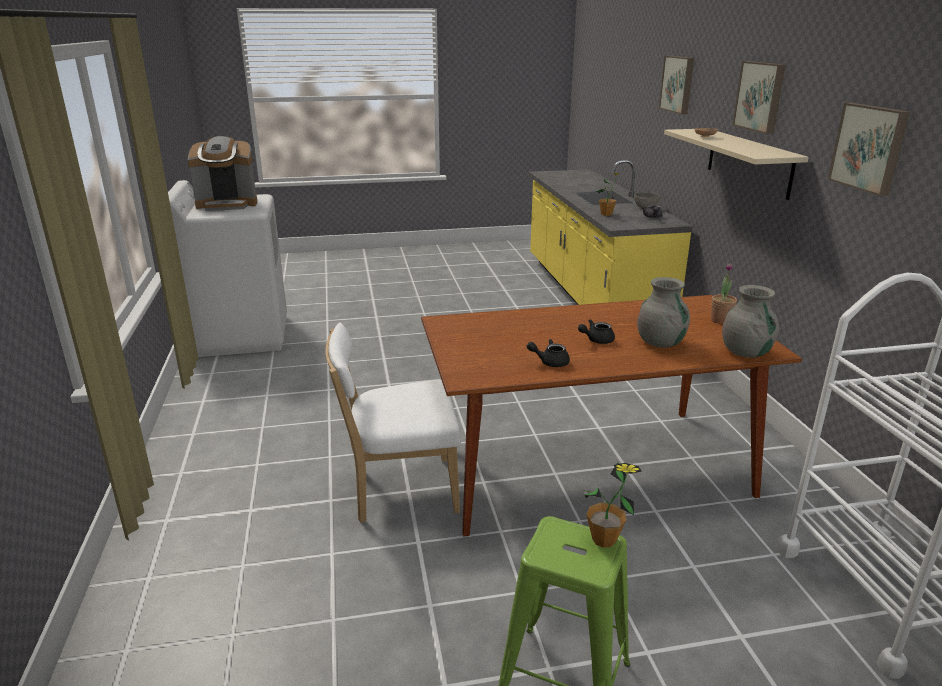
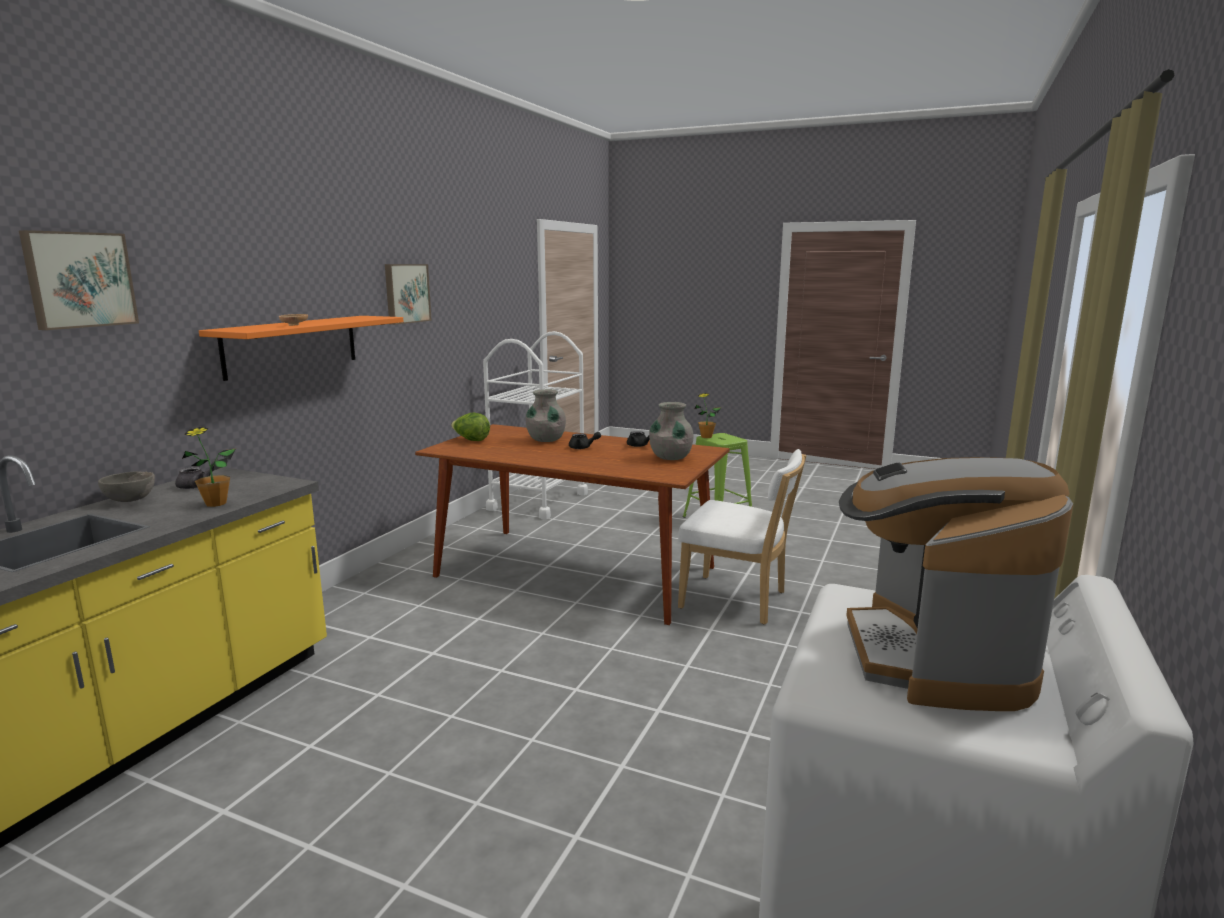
camera: 145 degrees left, 10 degrees down
coffee machine [188,136,257,211] -> coffee machine turned 105 degrees counterclockwise [839,457,1073,711]
beige shelf [664,129,809,200] -> orange shelf [199,316,404,381]
potted plant [711,263,737,324] -> lettuce [451,413,490,441]
grey vase [722,285,779,358] -> grey vase moved to [649,402,694,460]
picture [732,61,786,134] -> none

